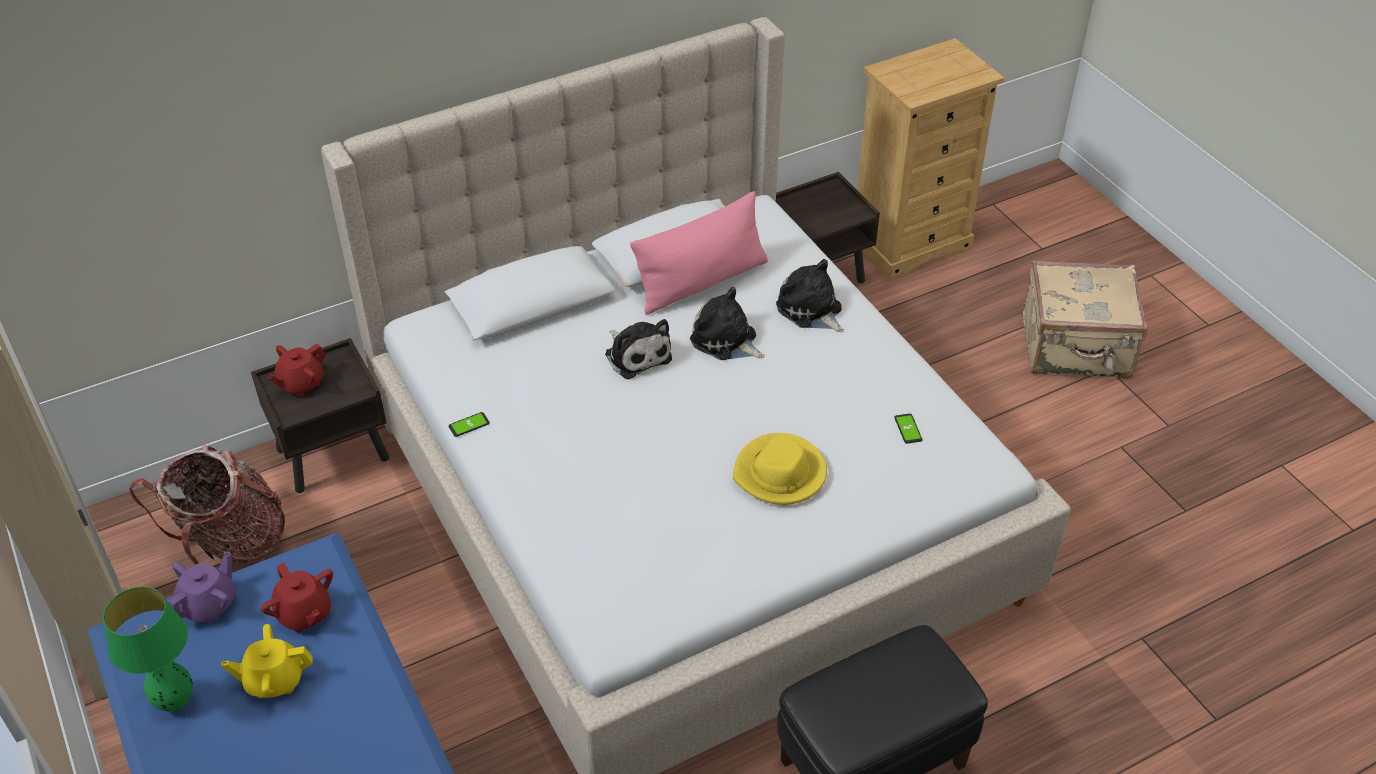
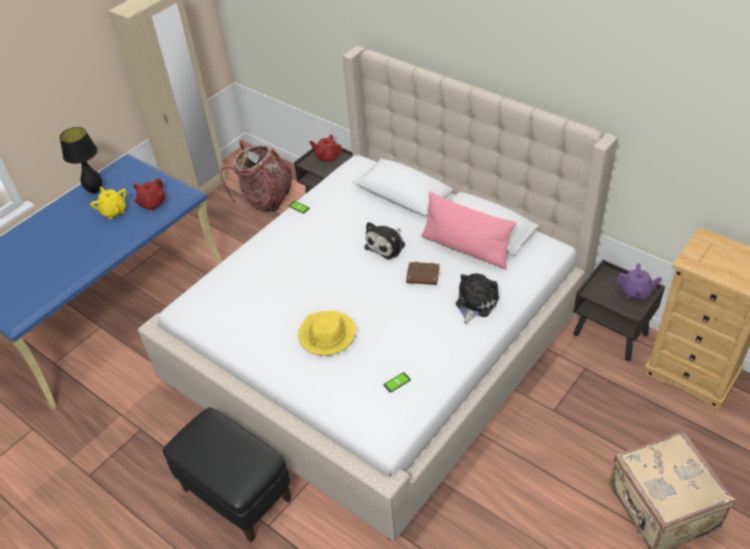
camera: 70 degrees right, 0 degrees up
green table lamp [103,587,193,711] -> black table lamp [60,127,102,194]
purple teapot [168,552,236,624] -> purple teapot moved to [616,263,662,299]
plush toy [690,287,765,360] -> brown book [406,262,440,285]

